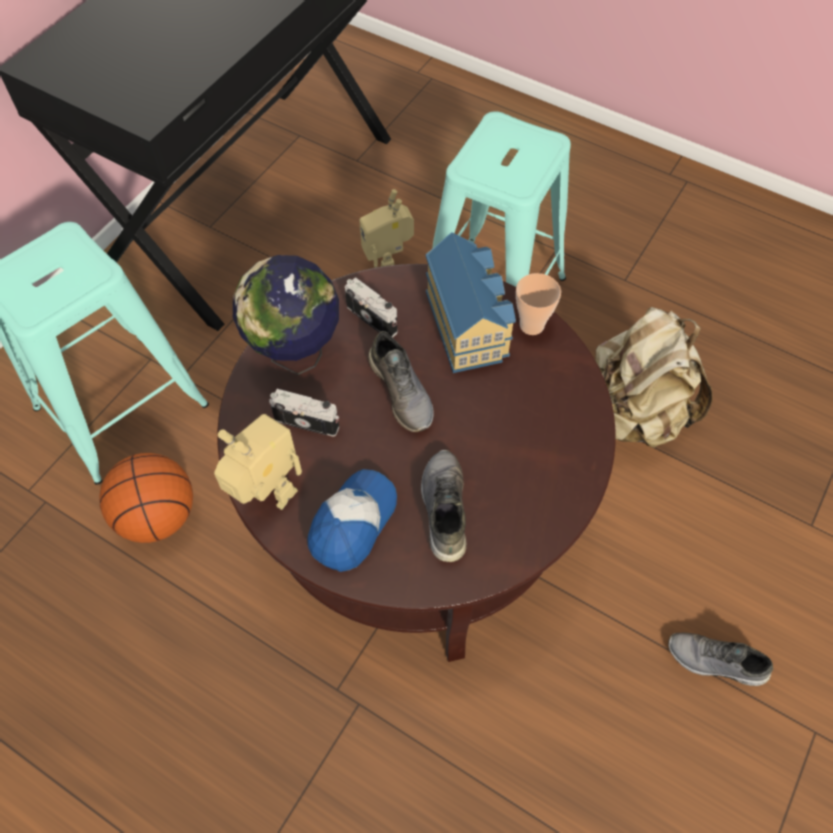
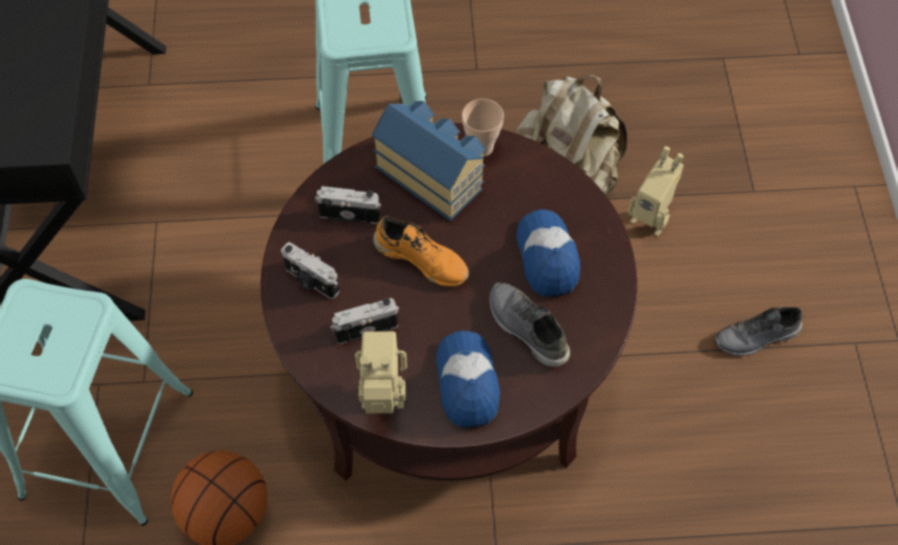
camera: 35 degrees left, 0 degrees up
globe [233,255,339,375] -> camera [281,242,340,299]
toy robot [359,189,414,268] -> toy robot moved to [628,146,684,237]
grey shoe [368,331,434,432] -> orange shoe [373,216,469,286]
none -> cap [516,209,580,297]

